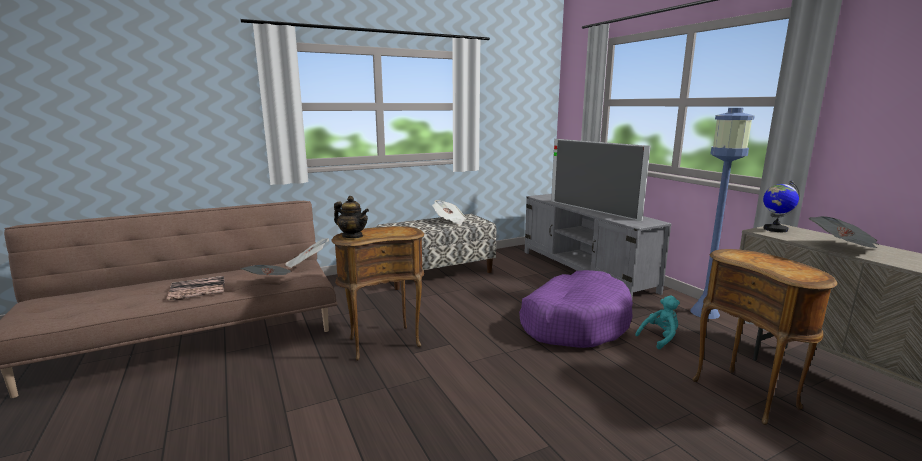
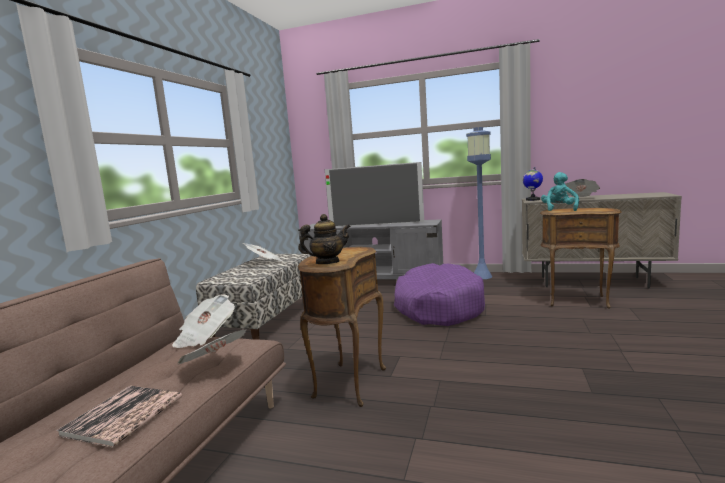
camera: 45 degrees left, 5 degrees down
turquoise plush toy [635,296,680,349] -> turquoise plush toy moved to [541,172,579,211]

